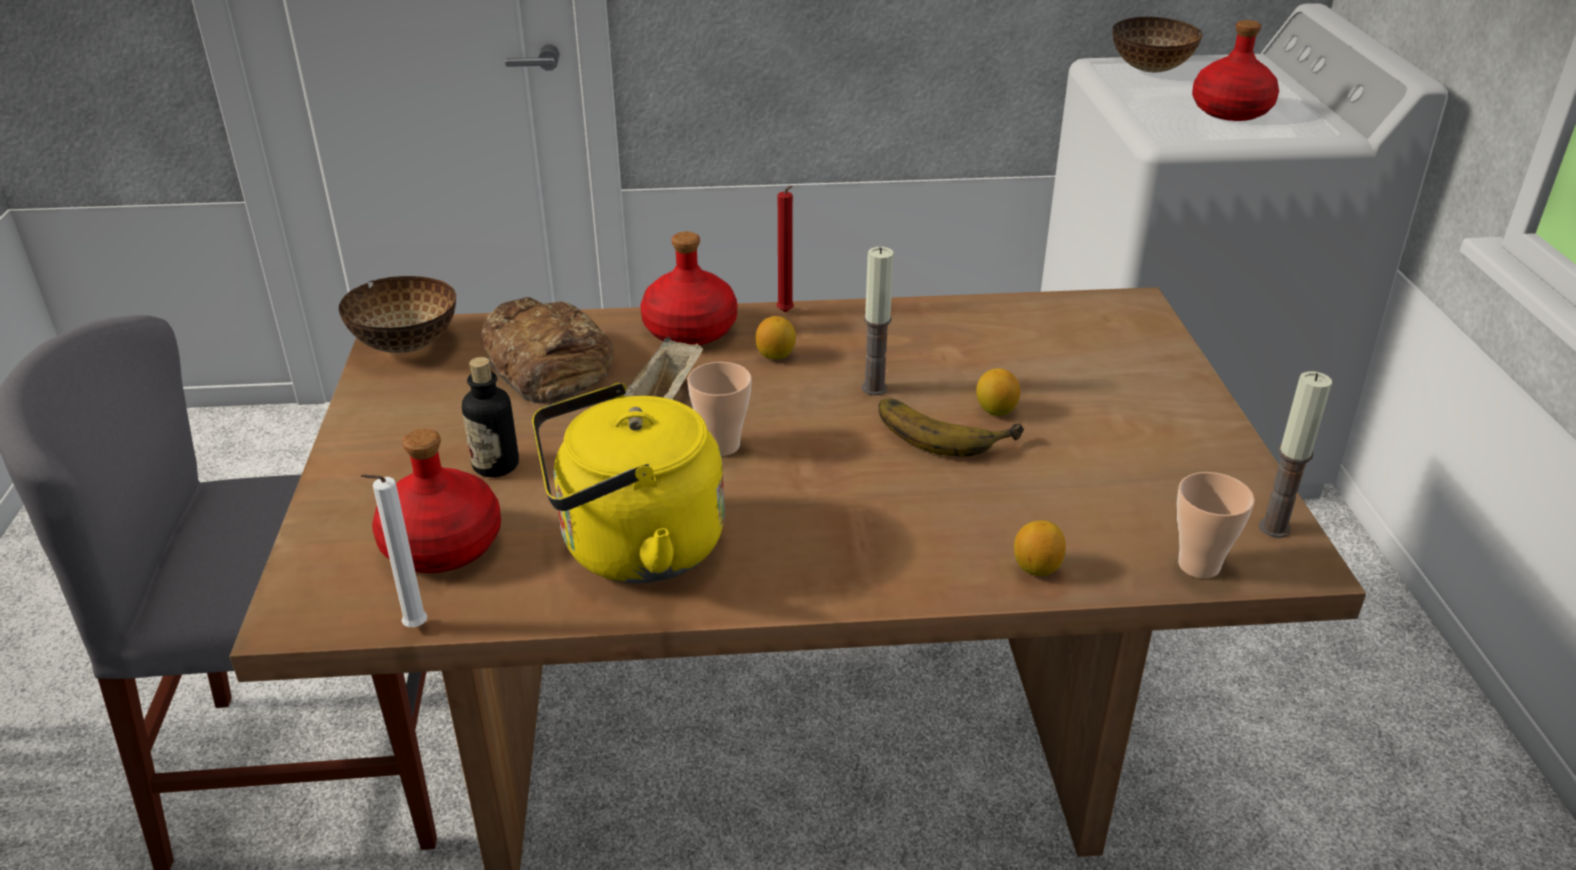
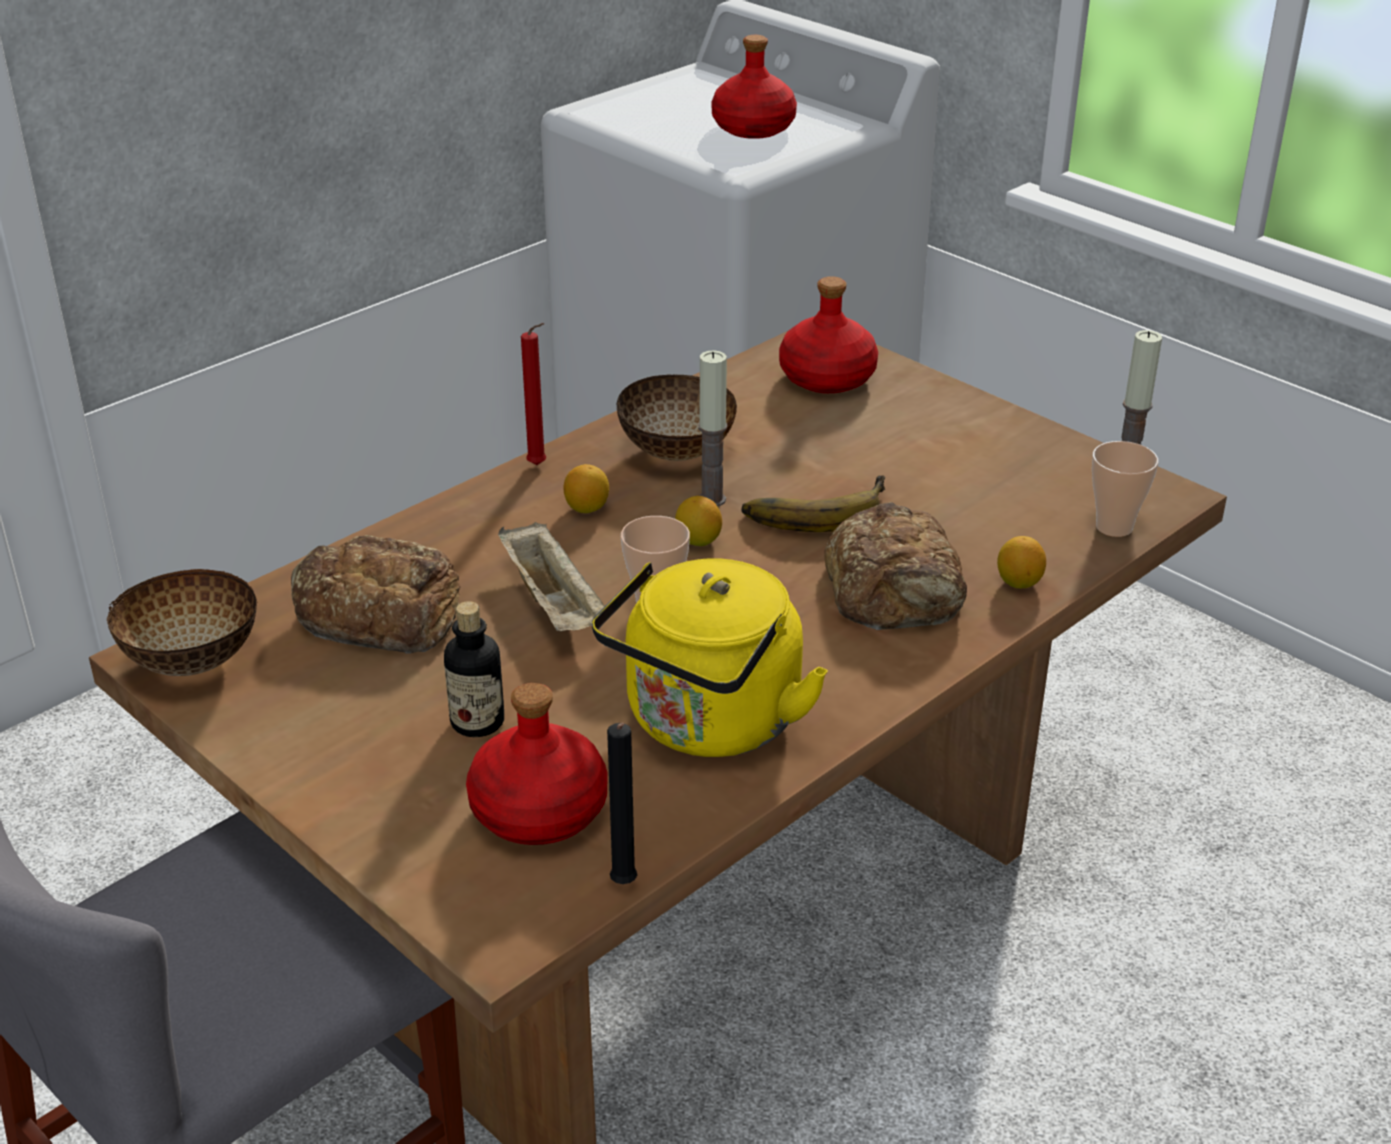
camera: 40 degrees left, 0 degrees up
white candle [361,474,427,627] -> black candle [607,723,637,884]
red bottle [641,231,737,345] -> red bottle moved to [779,276,878,394]
lemon [976,368,1020,416] -> lemon moved to [675,496,722,546]
bowl [1112,17,1203,73] -> bowl moved to [617,375,737,461]
none -> bread [824,502,967,630]

